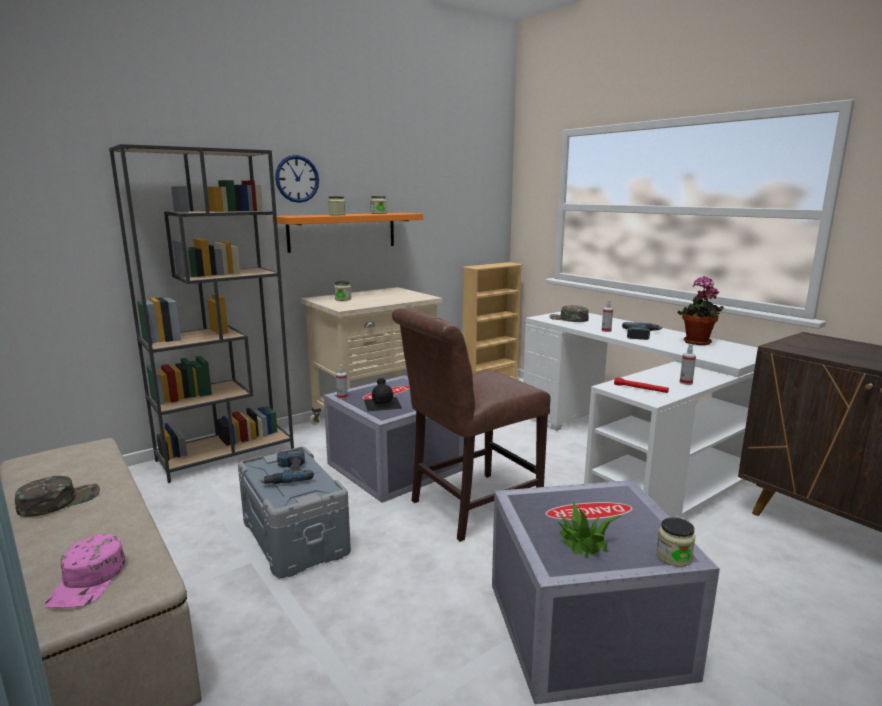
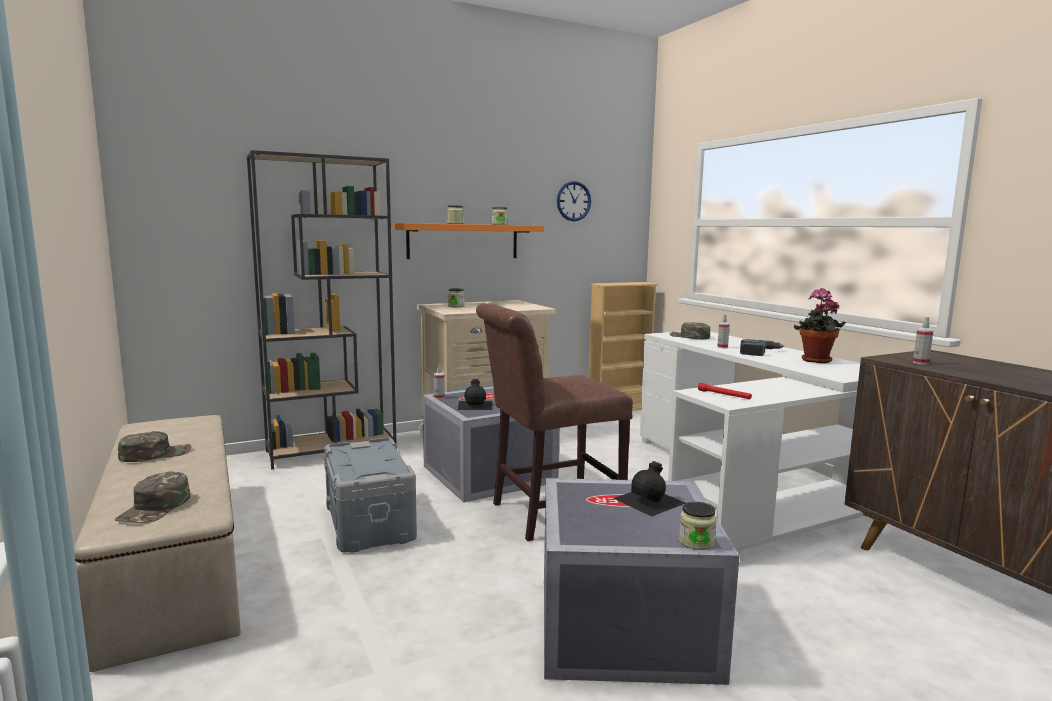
camera: 10 degrees right, 5 degrees down
pink cap [45,534,125,608] -> green cap [115,471,190,523]
power drill [259,450,314,484] -> none
wall clock [275,155,319,203] -> wall clock moved to [557,181,591,221]
potted plant [556,502,623,559] -> none
spray bottle [680,344,696,385] -> spray bottle moved to [913,317,934,365]
none -> black bottle [613,461,686,517]

